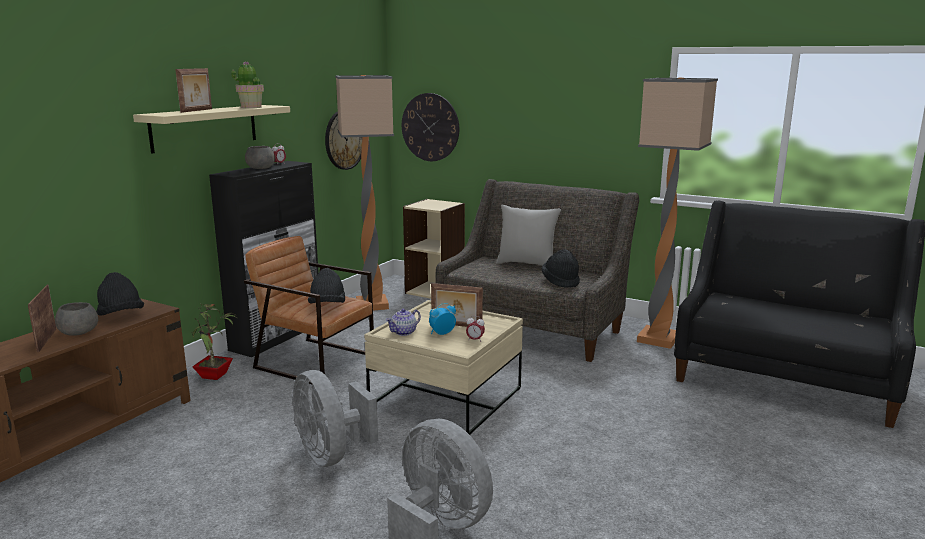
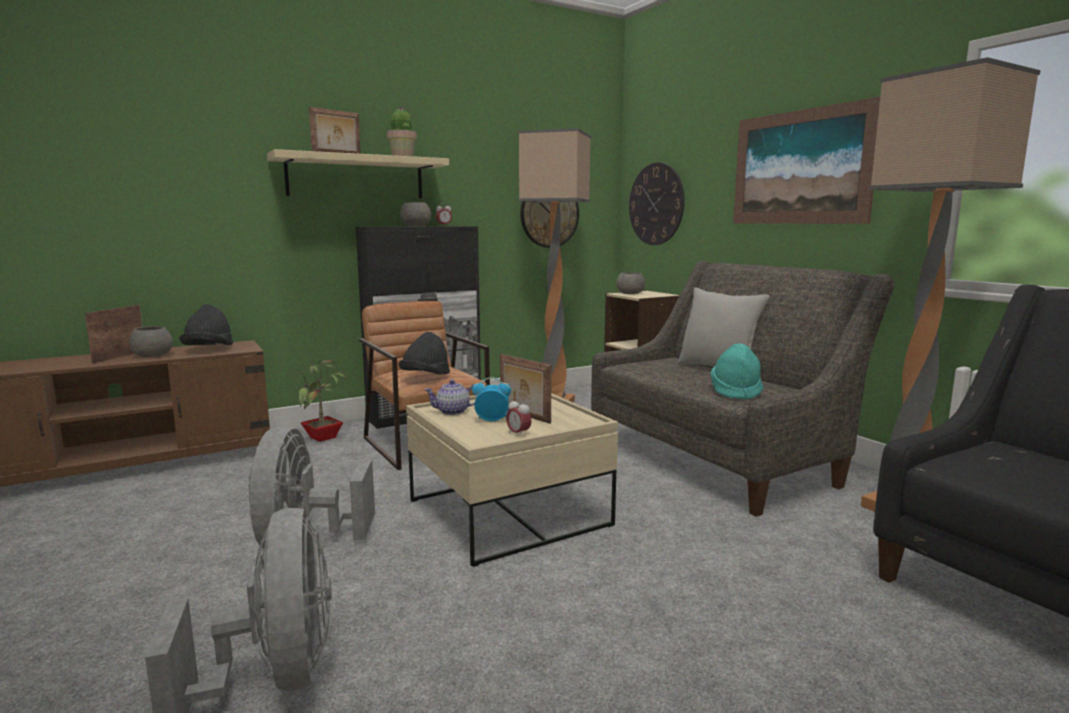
camera: 30 degrees right, 5 degrees down
black hat [542,249,580,288] -> turquoise hat [710,343,763,400]
none -> grey bowl [617,272,645,294]
none -> picture [733,97,880,224]

